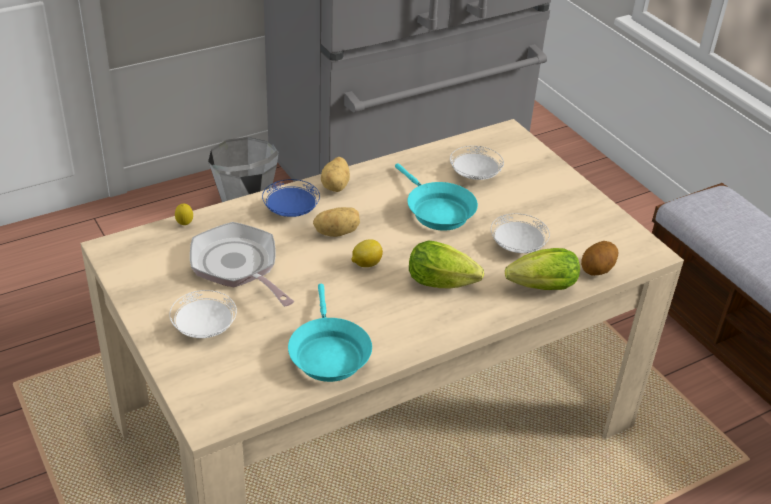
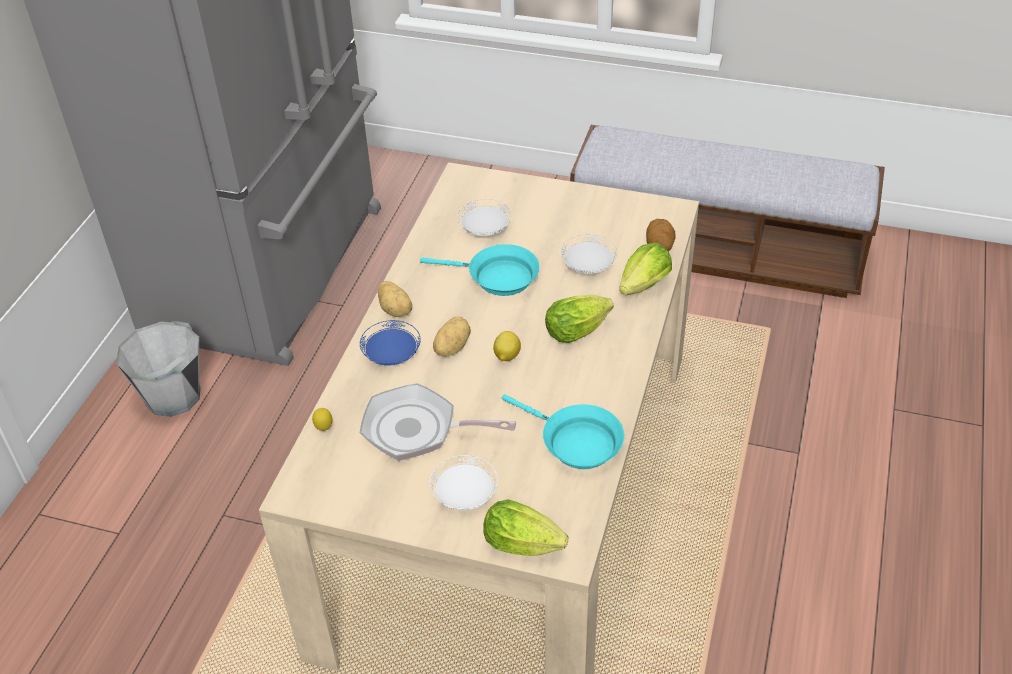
camera: 40 degrees left, 5 degrees up
none -> lettuce [483,499,568,556]

